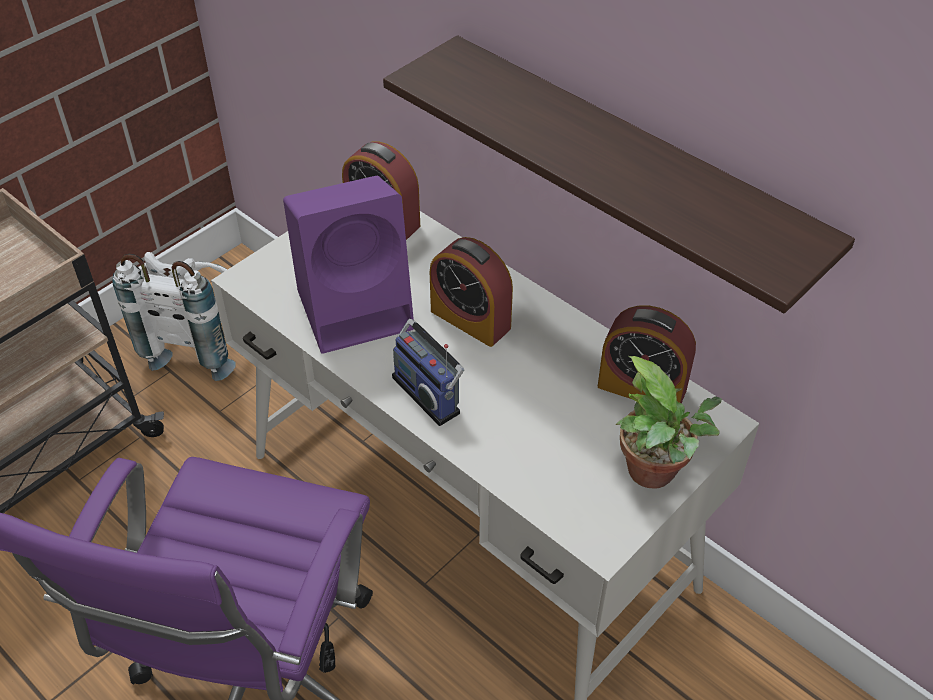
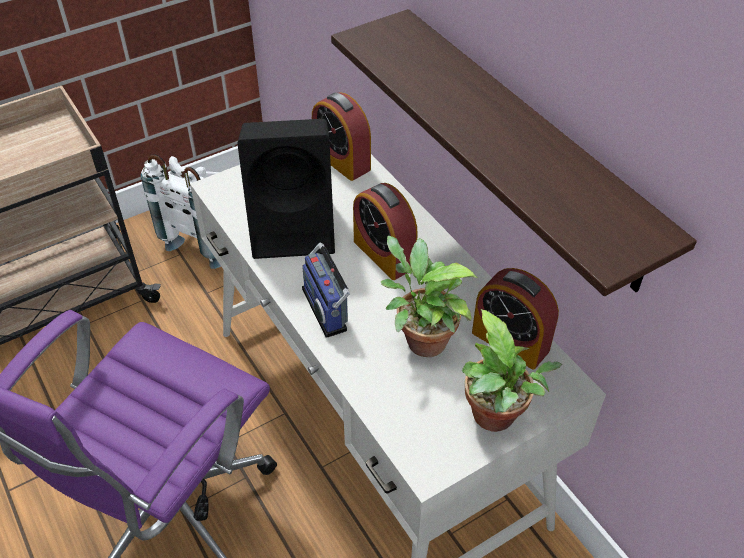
camera: 15 degrees right, 0 degrees up
purple speaker [283,176,414,354] -> black speaker [237,119,335,259]
none -> potted plant [381,236,477,357]

